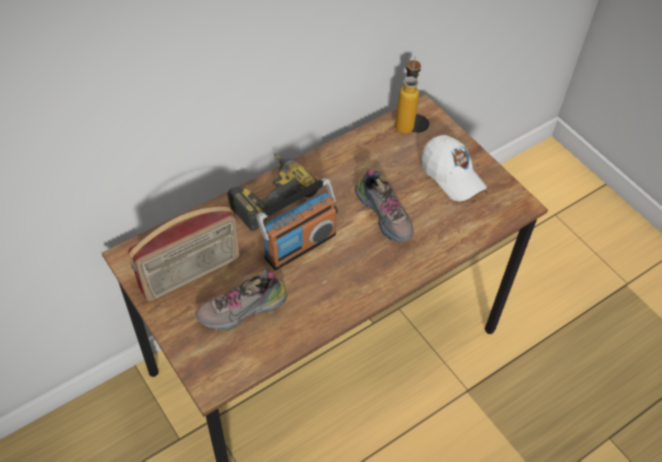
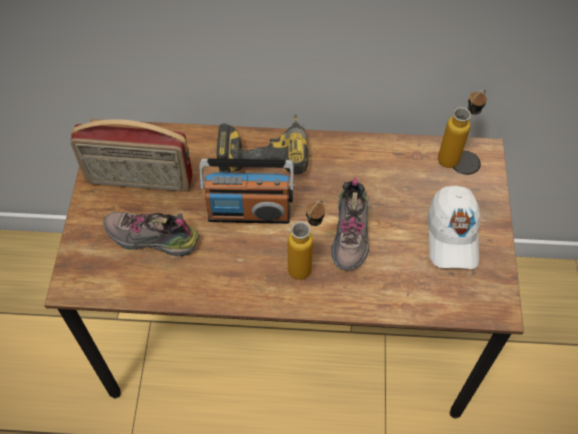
camera: 40 degrees right, 5 degrees up
none -> bottle [288,200,325,280]

